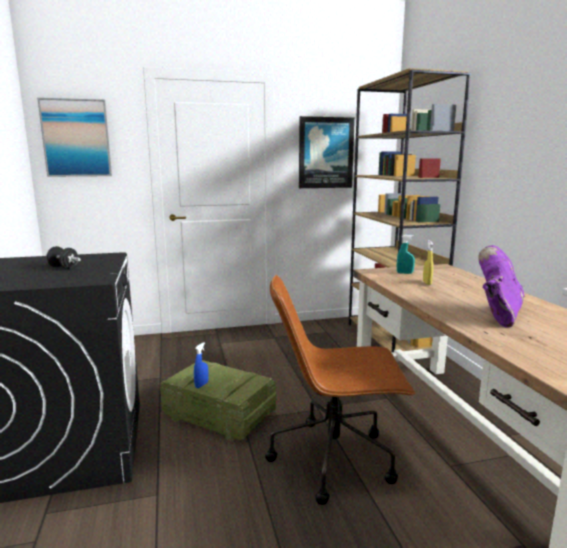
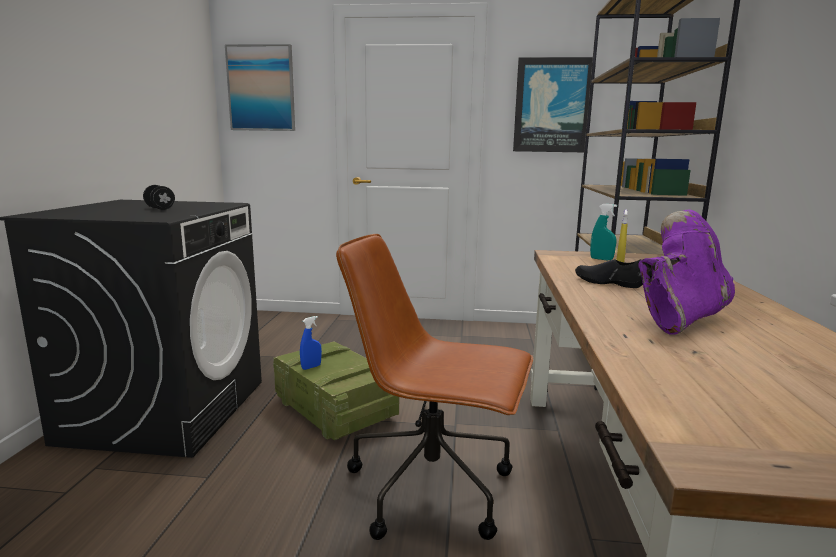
camera: 20 degrees right, 0 degrees up
none -> black shoe [575,259,643,288]

